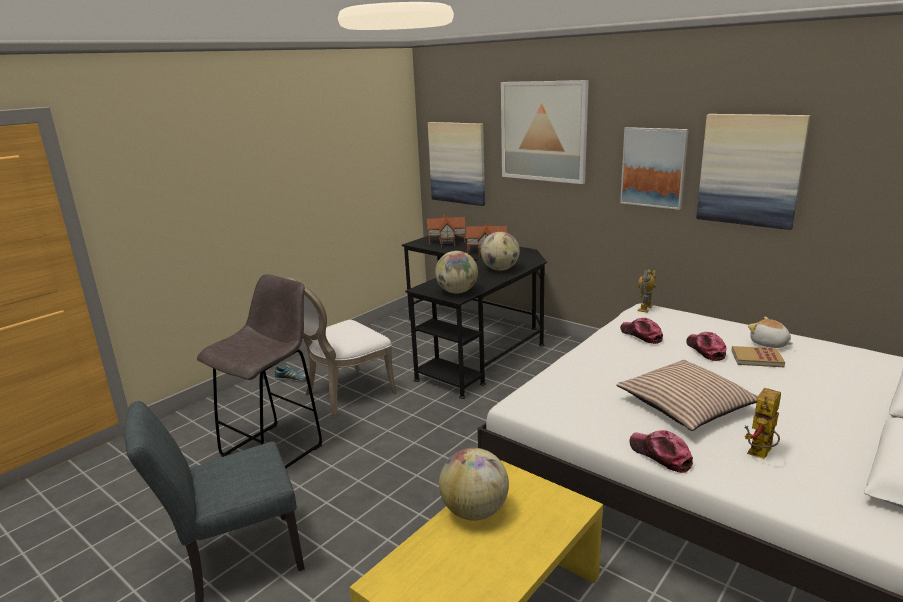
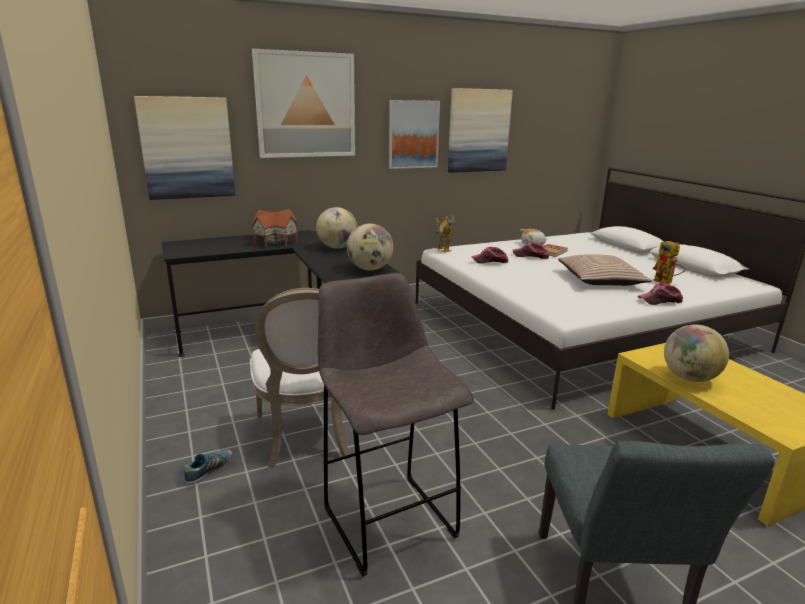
camera: 65 degrees left, 0 degrees up
toy house [427,214,466,247] -> none

